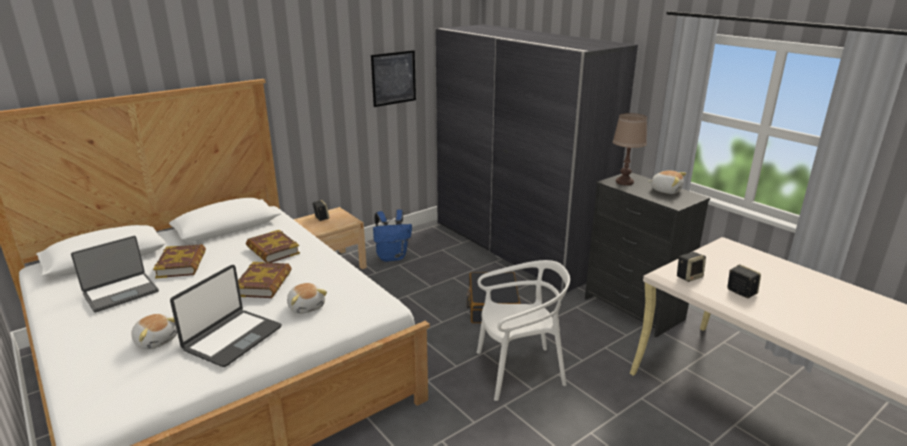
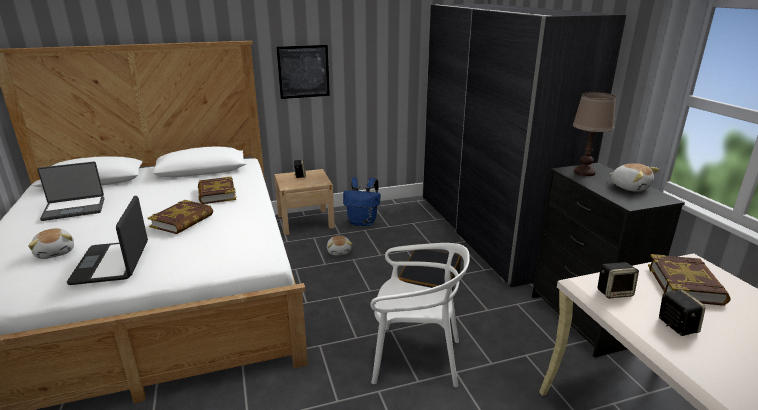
camera: 20 degrees right, 0 degrees up
book [153,244,206,278] -> book moved to [648,254,731,306]
laptop [170,265,282,367] -> laptop turned 120 degrees clockwise [67,196,148,285]
plush toy [287,283,327,314] -> plush toy moved to [327,236,352,255]
picture [371,50,416,107] -> picture moved to [277,45,330,99]

